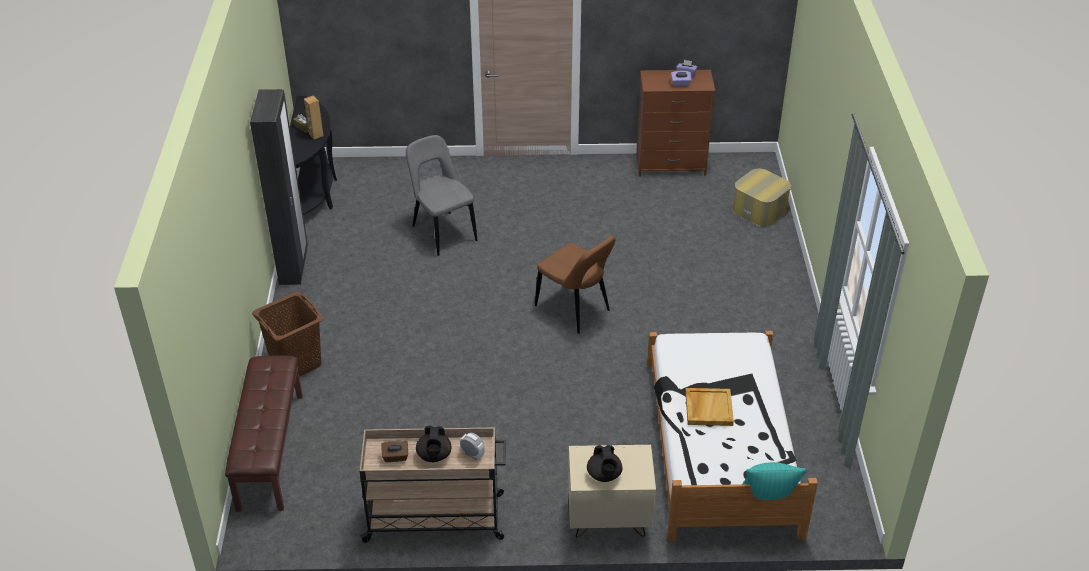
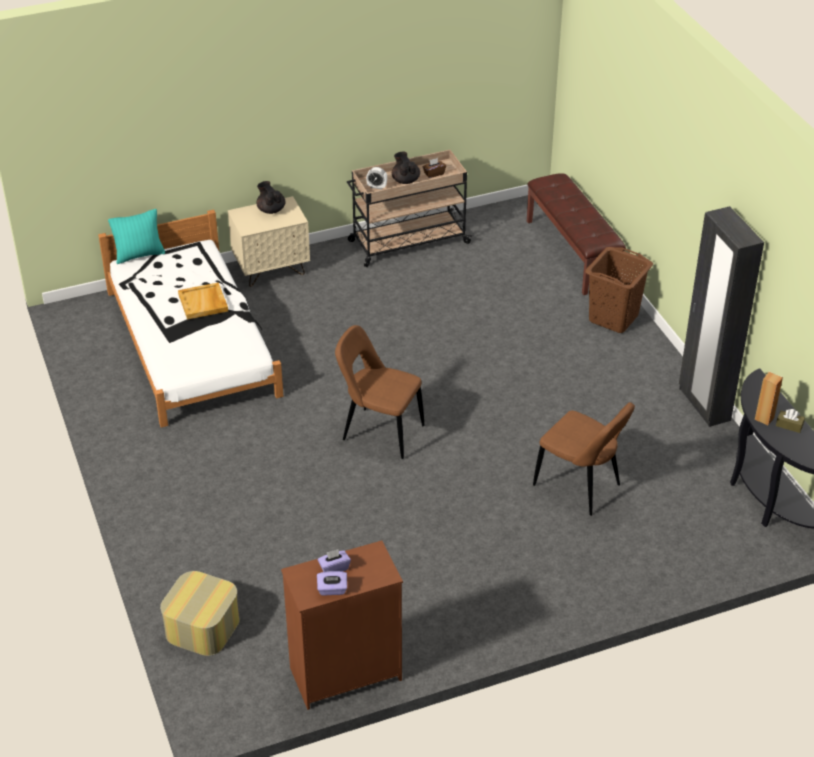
camera: 160 degrees right, 0 degrees up
grey chair [406,135,477,256] -> brown chair [533,402,635,516]

